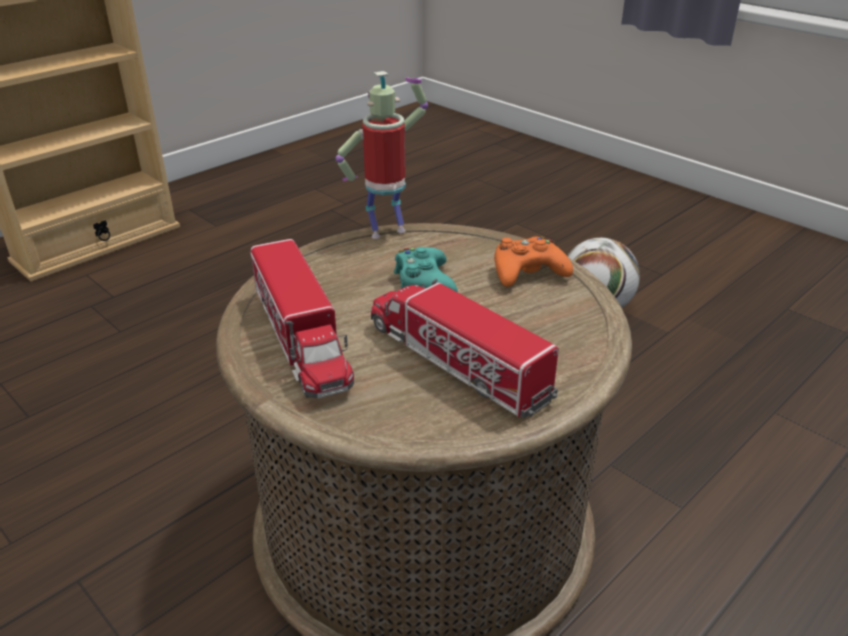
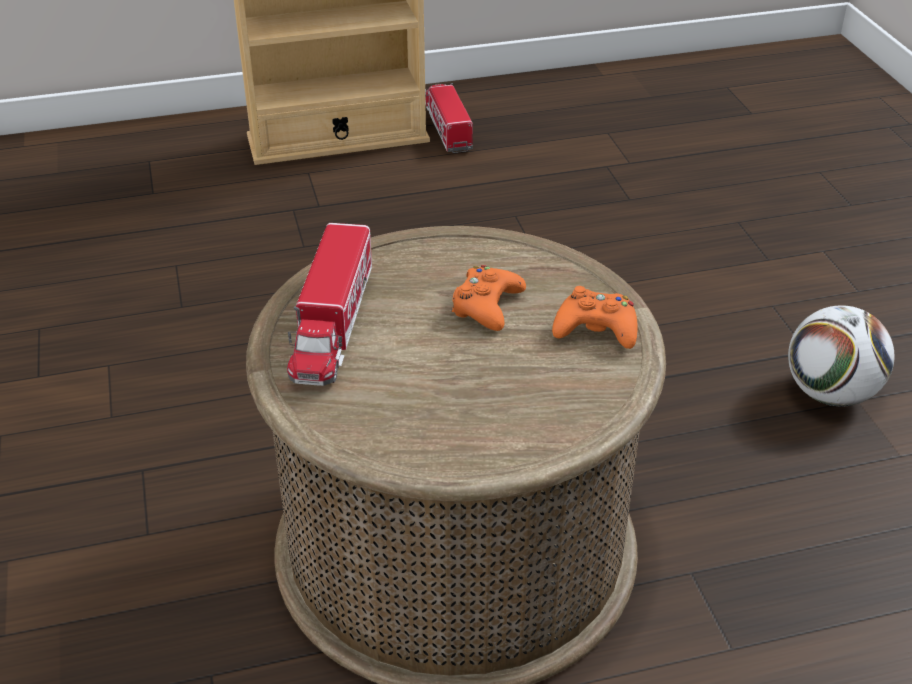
camera: 30 degrees right, 5 degrees up
toy robot [336,71,428,239] -> none
toy truck [371,279,559,418] -> toy truck moved to [425,83,473,153]
turquoise game controller [394,247,458,292] -> orange game controller [451,265,526,331]

